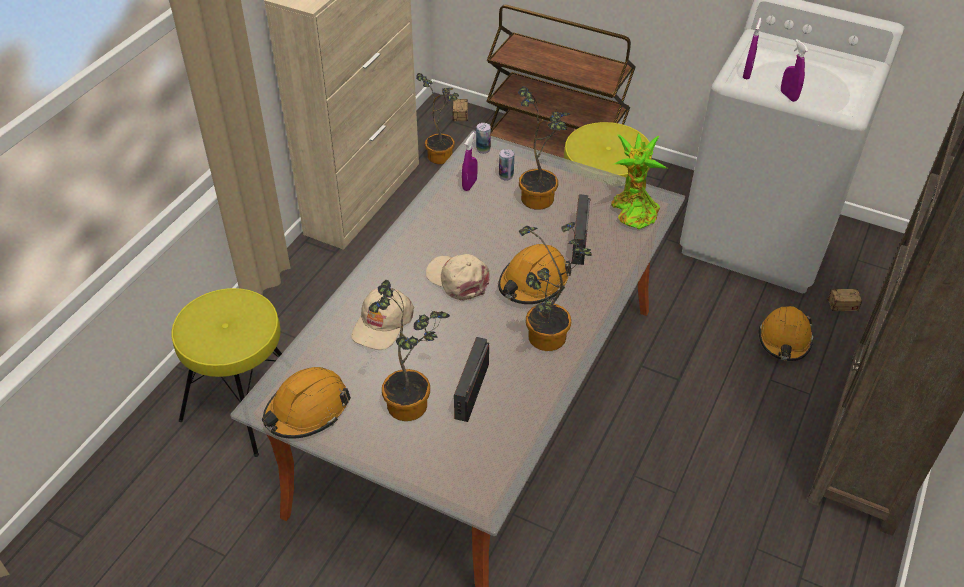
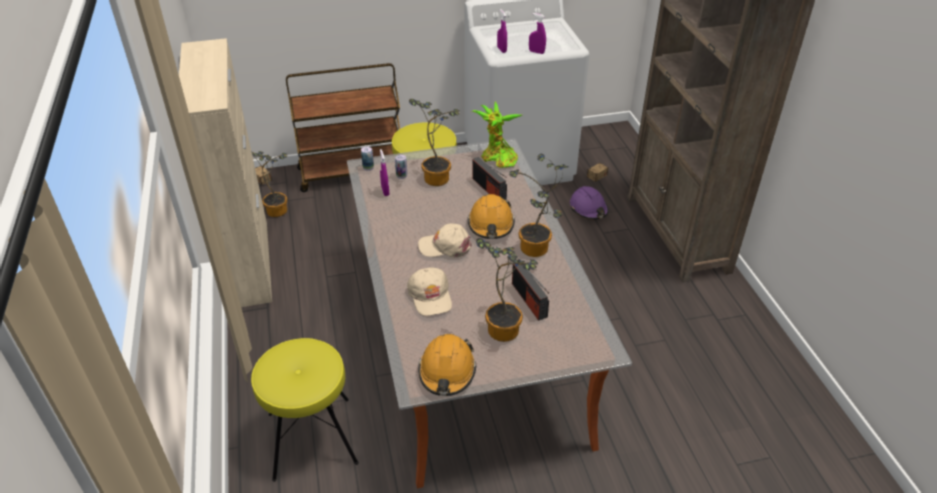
camera: 40 degrees left, 5 degrees down
orange hard hat [759,306,813,361] -> purple hard hat [570,186,608,219]

